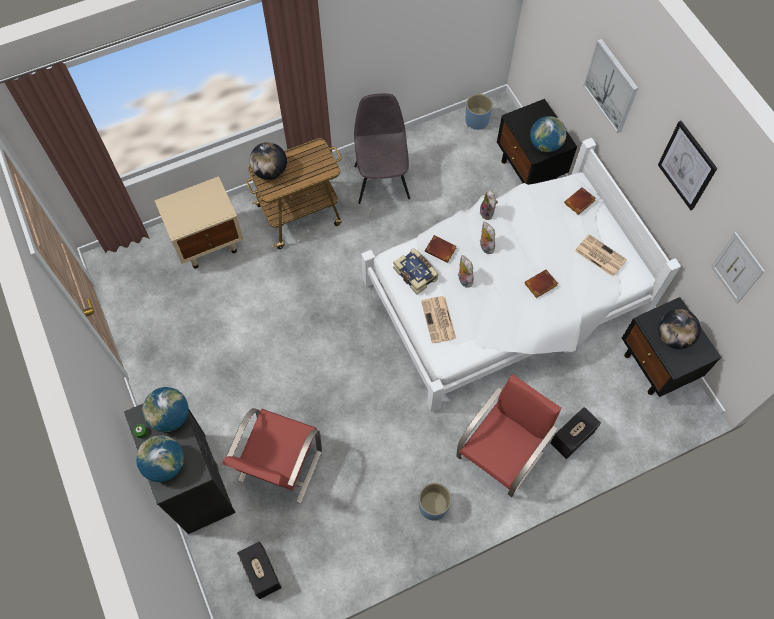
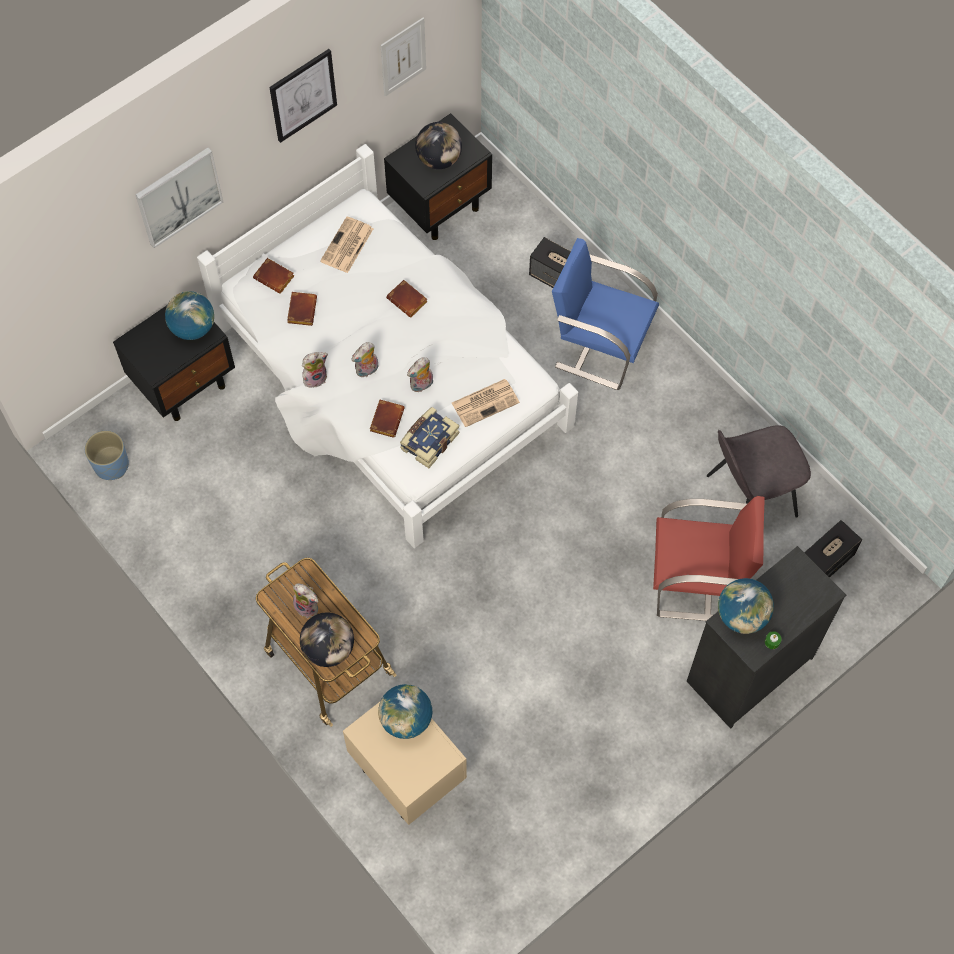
camera: 105 degrees left, 0 degrees up
globe [136,435,184,482] -> globe moved to [378,684,432,739]
grey chair [354,93,410,204] -> grey chair moved to [707,426,811,518]
blue planter [419,483,451,520] -> none
red chair [456,374,562,497] -> blue chair [552,238,659,390]
none -> brown book [287,292,317,326]
none -> plush toy [293,583,318,618]

